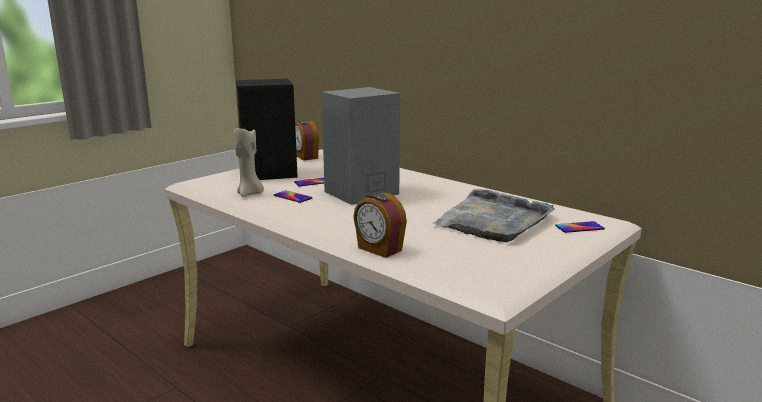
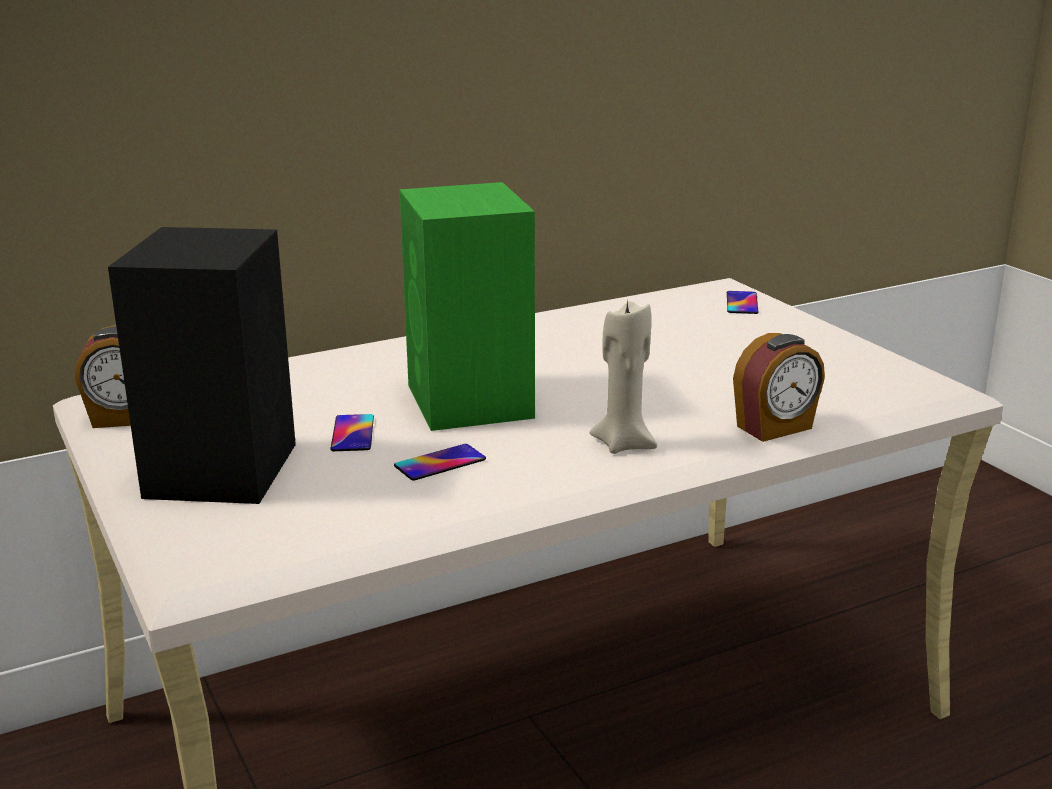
camera: 70 degrees left, 5 degrees up
beige candle [234,126,264,197] -> beige candle moved to [589,298,657,454]
grey speaker [322,87,400,205] -> green speaker [399,182,535,431]
grey tray [433,189,555,242] -> none

